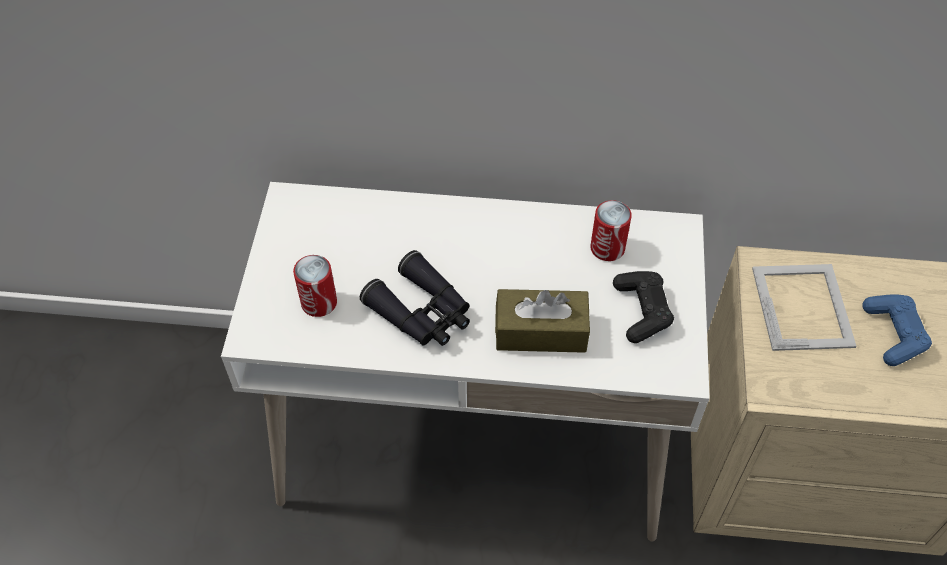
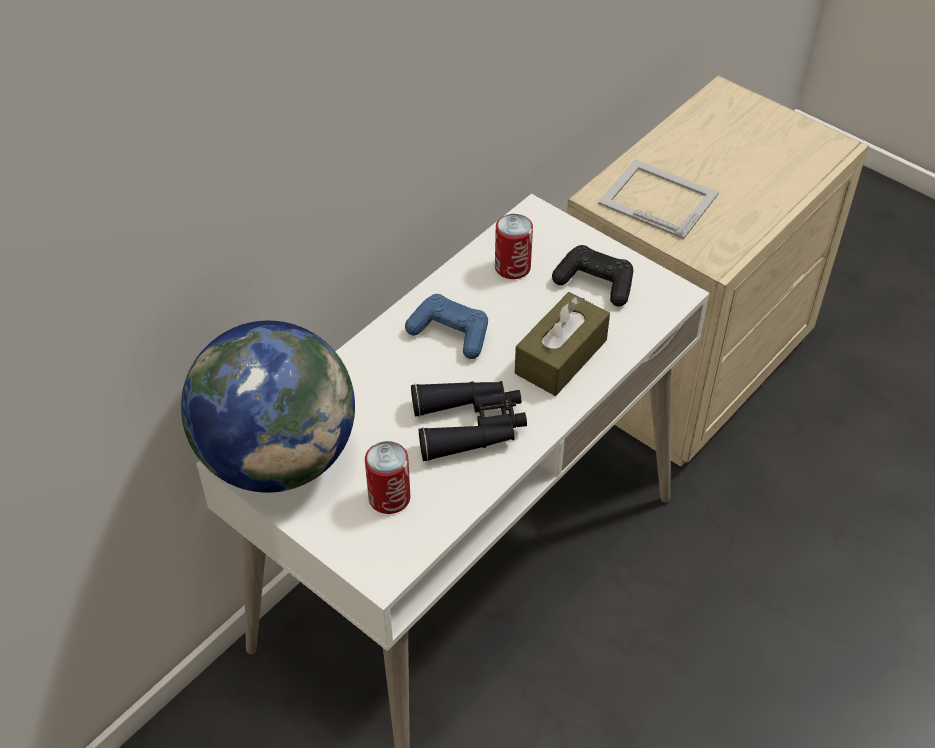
camera: 55 degrees left, 5 degrees down
blue game controller [862,295,932,366] -> blue game controller moved to [405,294,488,359]
none -> globe [181,321,355,493]

